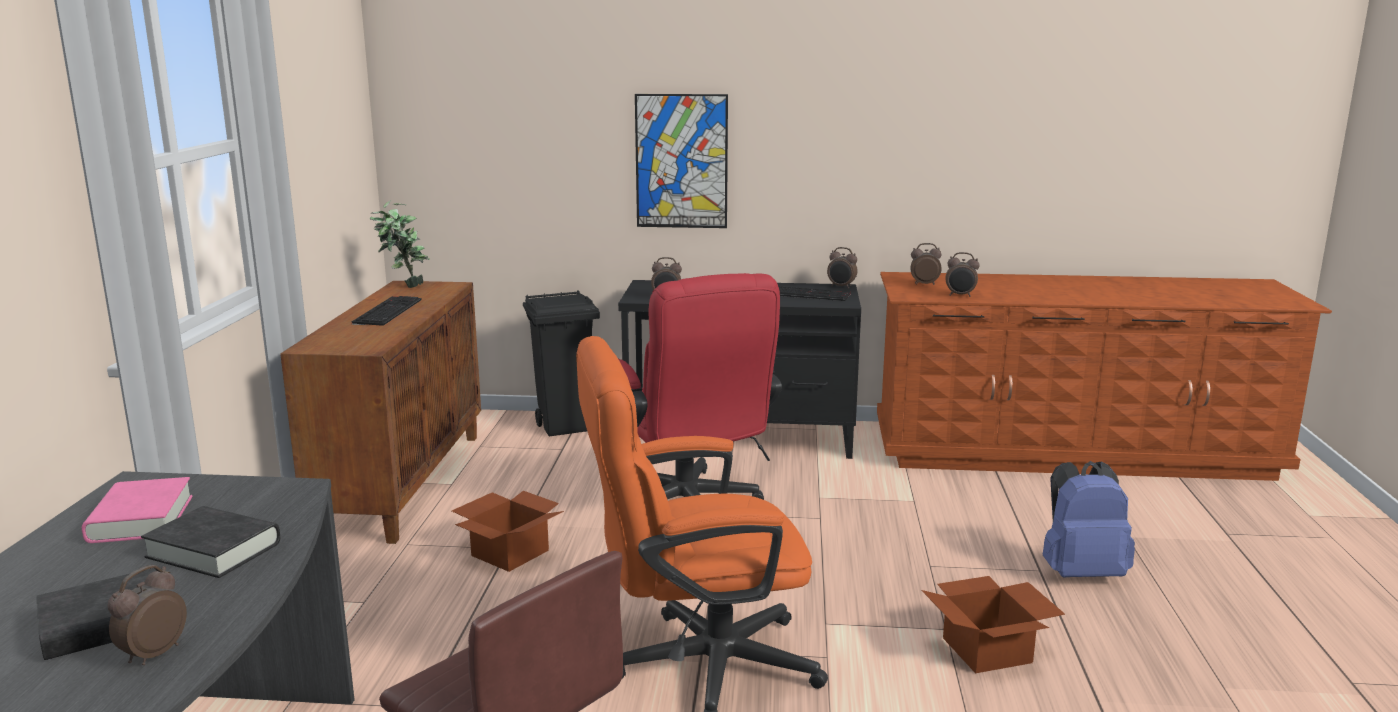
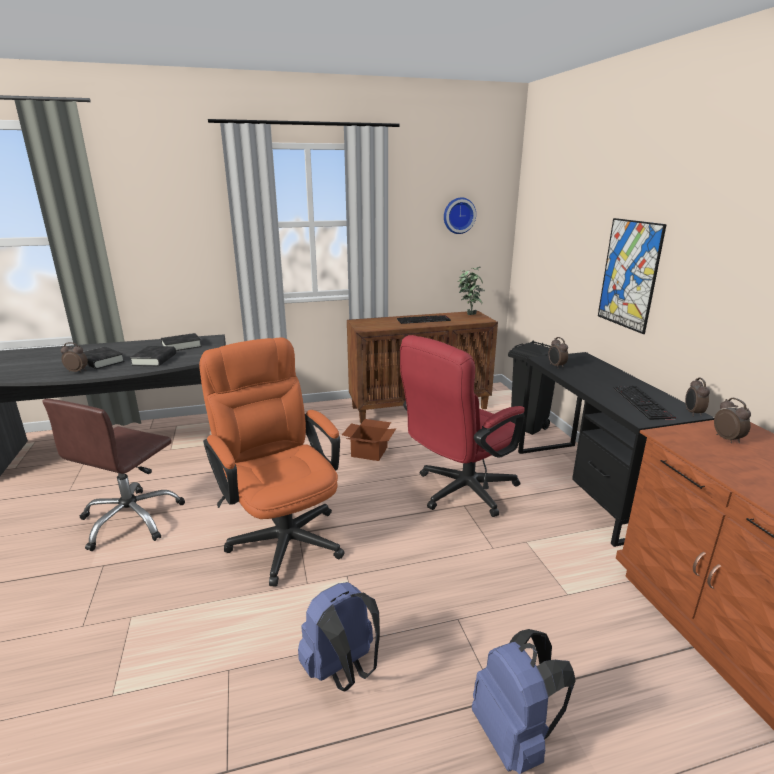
camera: 70 degrees right, 5 degrees up
pink book [82,477,192,543] -> black book [161,333,202,351]
cardboard box [921,576,1065,673] -> blue backpack [298,582,380,691]
alarm clock [946,252,980,297] -> none
none -> wall clock [444,197,476,234]

